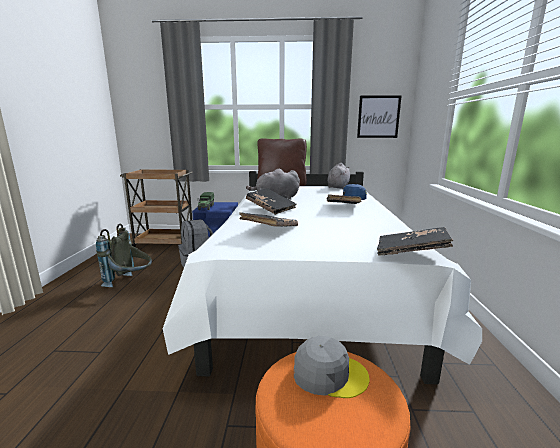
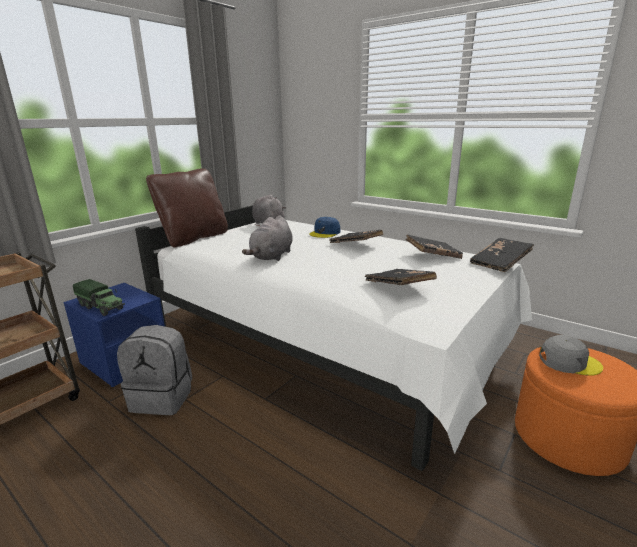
camera: 55 degrees left, 5 degrees up
grey backpack [96,224,152,287] -> none
black book [246,188,297,215] -> black book moved to [406,234,463,259]
grey cap [294,336,370,398] -> grey cap turned 60 degrees clockwise [539,335,603,376]
picture [357,95,402,138] -> none

